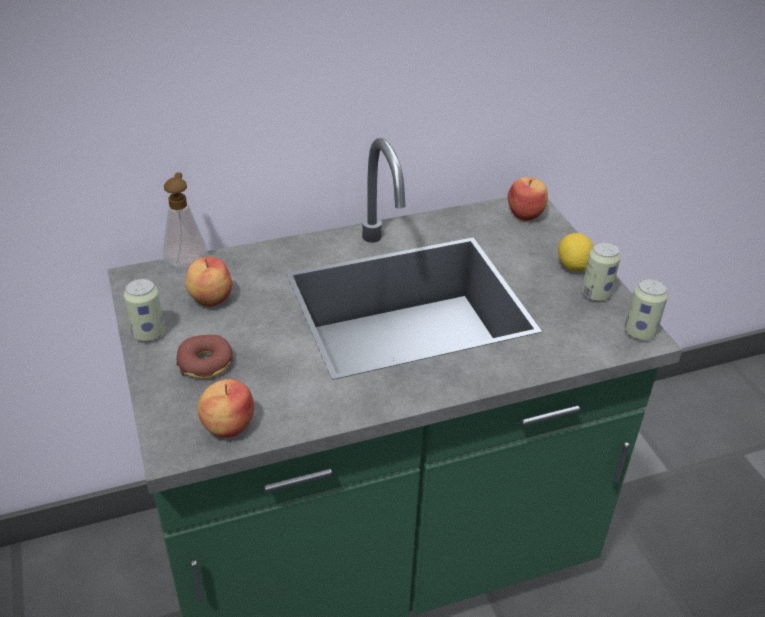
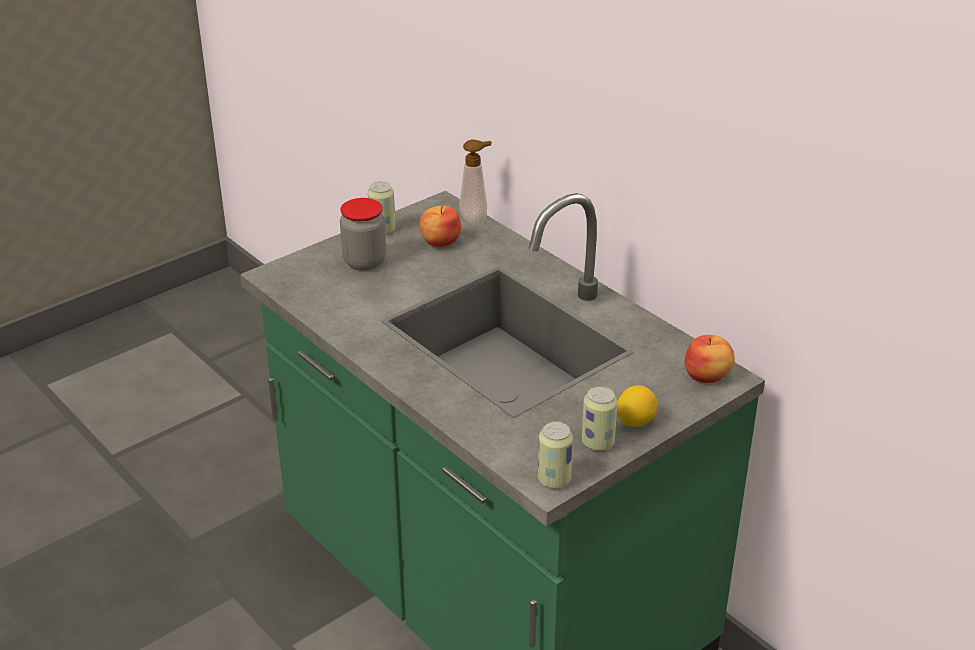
camera: 70 degrees right, 5 degrees down
donut [176,335,233,379] -> jar [340,198,386,271]
apple [197,379,254,438] -> none

